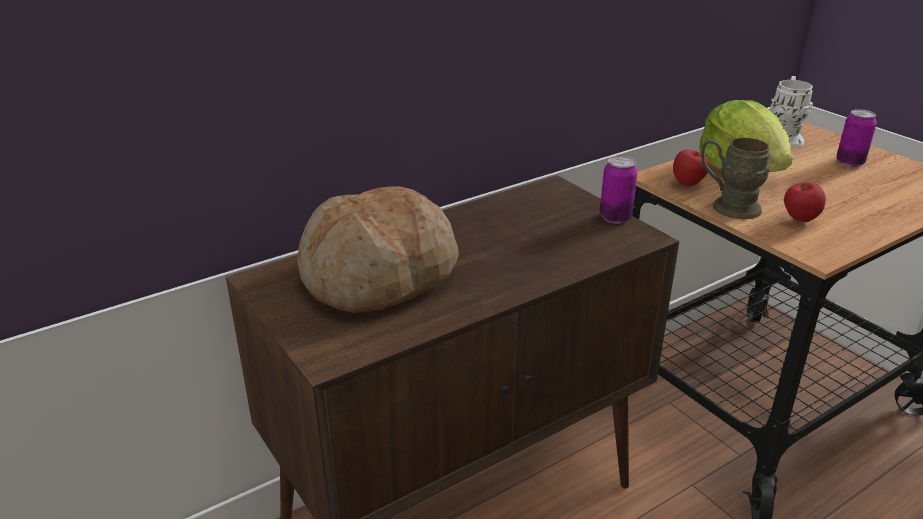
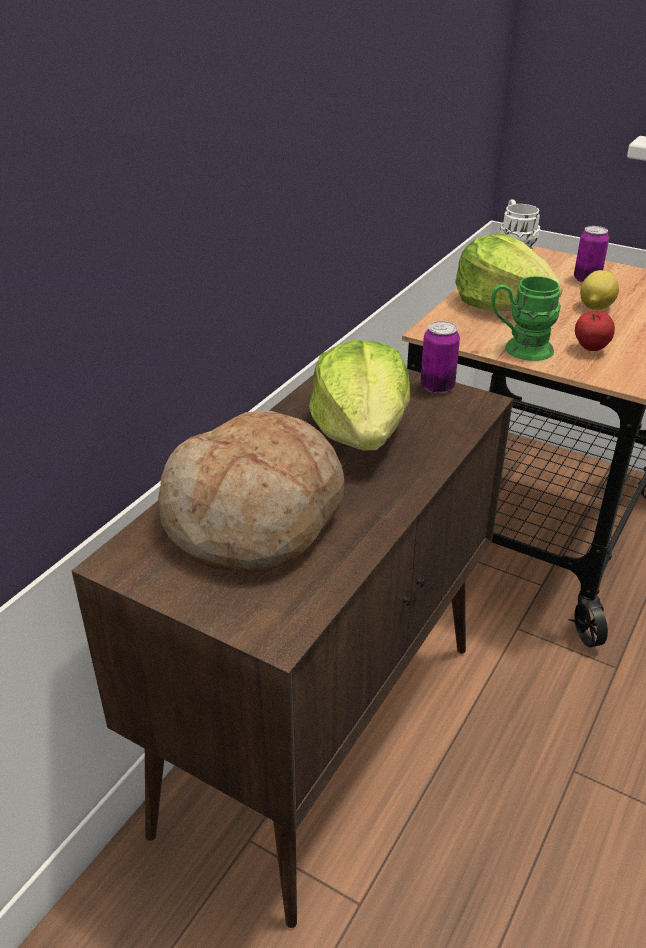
camera: 25 degrees left, 5 degrees up
apple [673,149,710,186] -> none
brown mug [701,138,771,219] -> green mug [492,276,561,361]
none -> lettuce [309,339,410,451]
none -> lemon [580,270,619,310]

